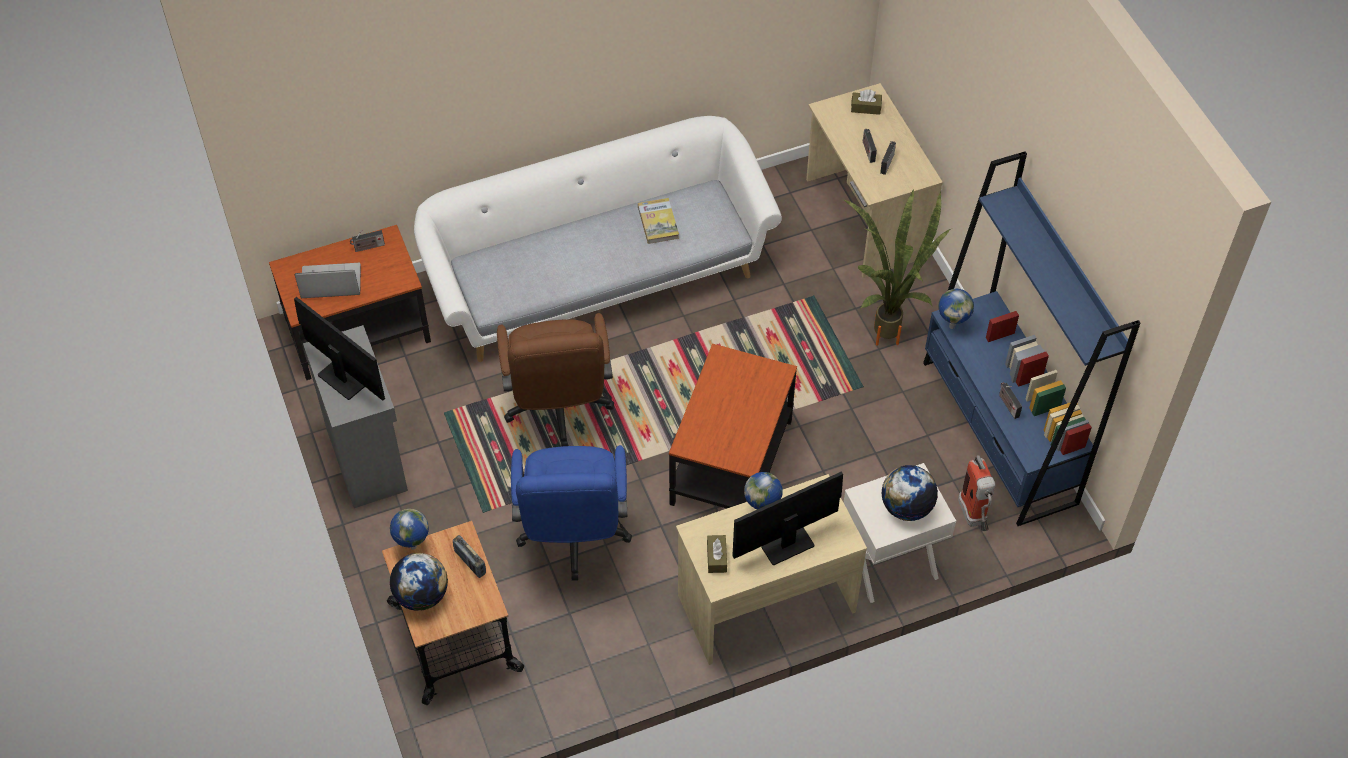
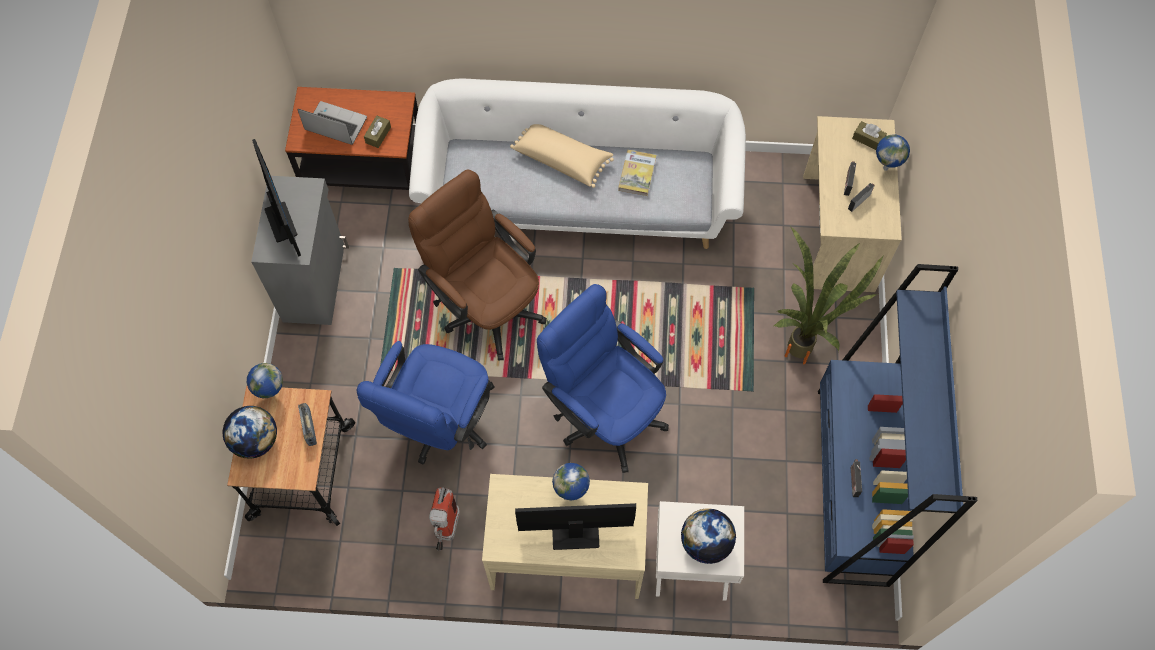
camera: 25 degrees right, 10 degrees up
radio [350,230,385,252] -> none
brown office chair [497,313,614,447] -> brown office chair turned 120 degrees clockwise [408,169,547,361]
side table [669,344,797,508] -> blue office chair [537,284,669,473]
brown tissue box [707,535,727,573] -> brown tissue box moved to [364,116,391,148]
globe [938,289,974,329] -> globe moved to [876,134,910,171]
fire extinguisher [958,455,996,531] -> fire extinguisher moved to [429,487,460,551]
none -> beige pillow [510,124,614,188]

